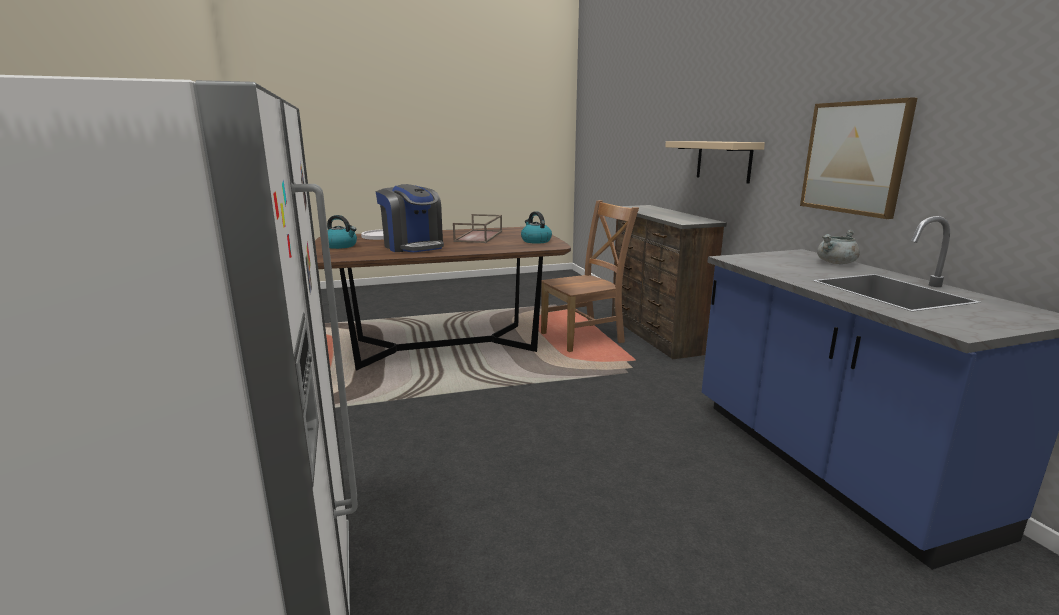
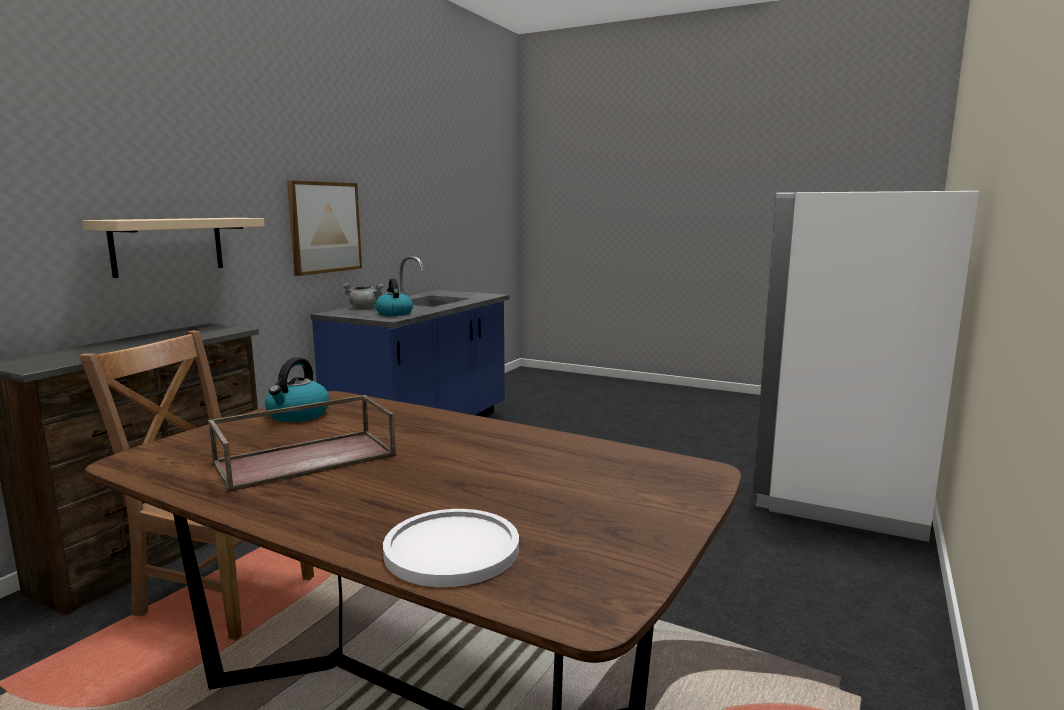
camera: 135 degrees left, 5 degrees down
kettle [327,215,357,249] -> kettle moved to [375,279,413,316]
coffee machine [375,184,444,252] -> none

